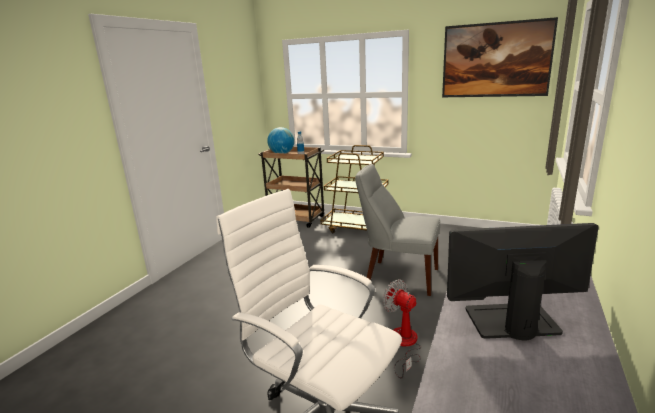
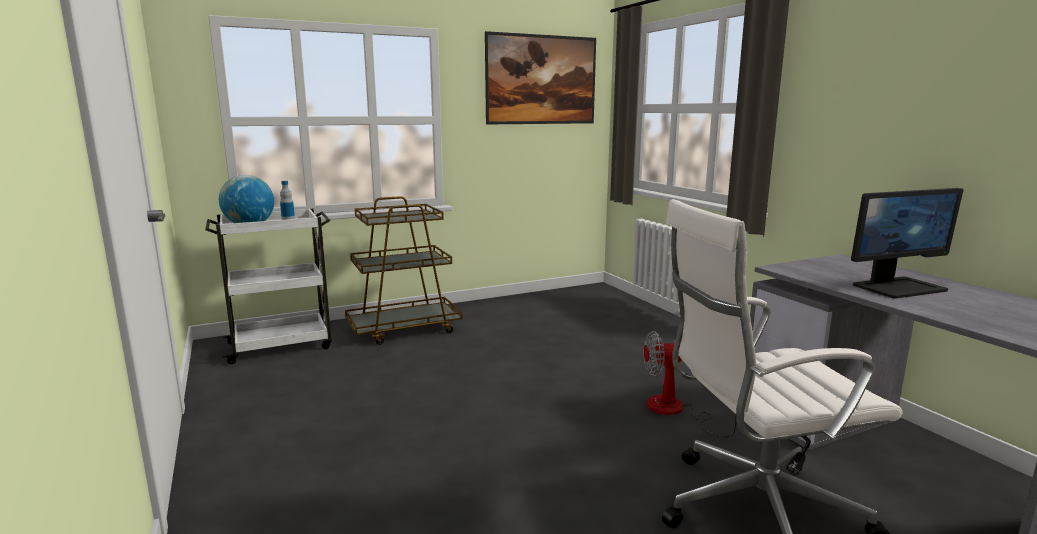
camera: 50 degrees left, 5 degrees down
brown cart [258,147,324,228] -> white cart [205,209,332,364]
grey chair [355,164,440,296] -> none
monitor [447,223,599,341] -> monitor turned 150 degrees counterclockwise [851,188,963,299]

